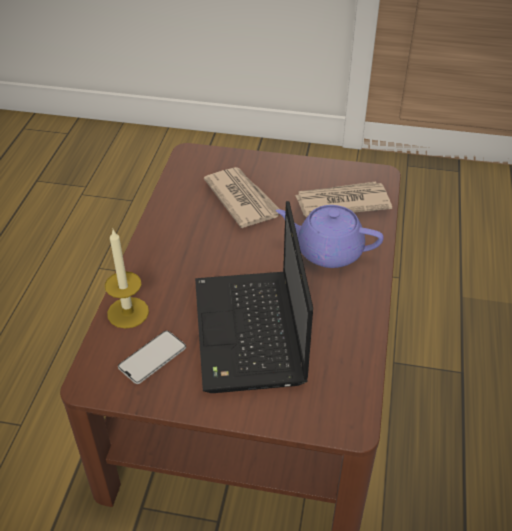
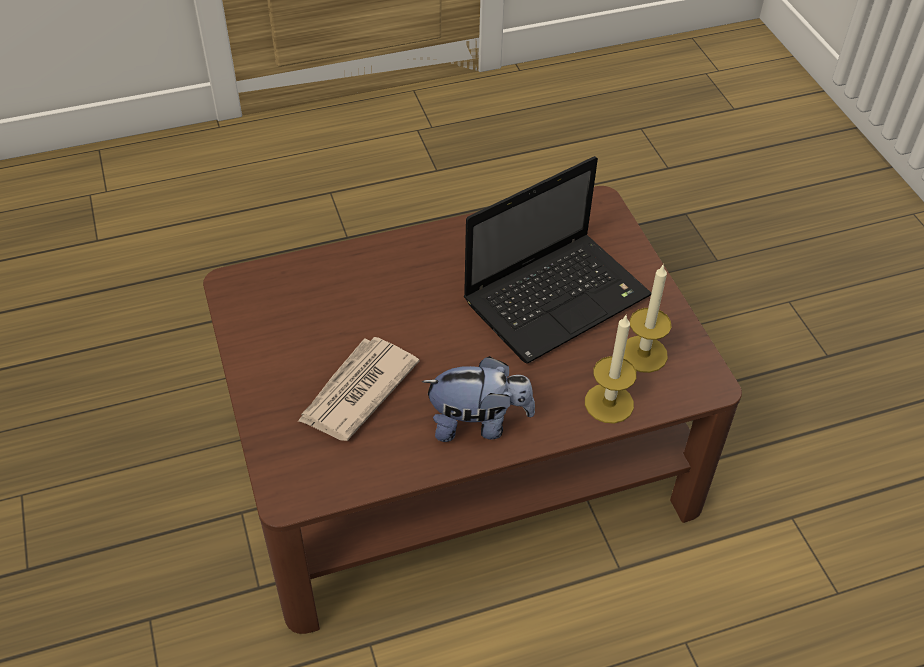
camera: 120 degrees left, 5 degrees up
phone [118,331,186,384] -> candle [624,264,671,373]
purple teapot [276,205,384,268] -> none
newspaper [295,181,392,217] -> none
none -> plush toy [422,356,535,442]

